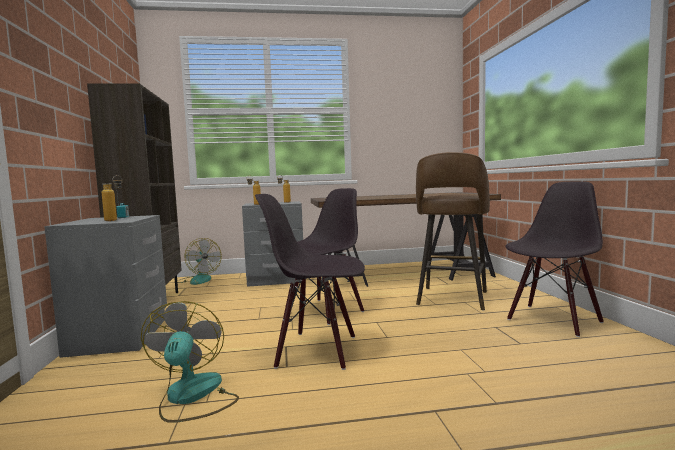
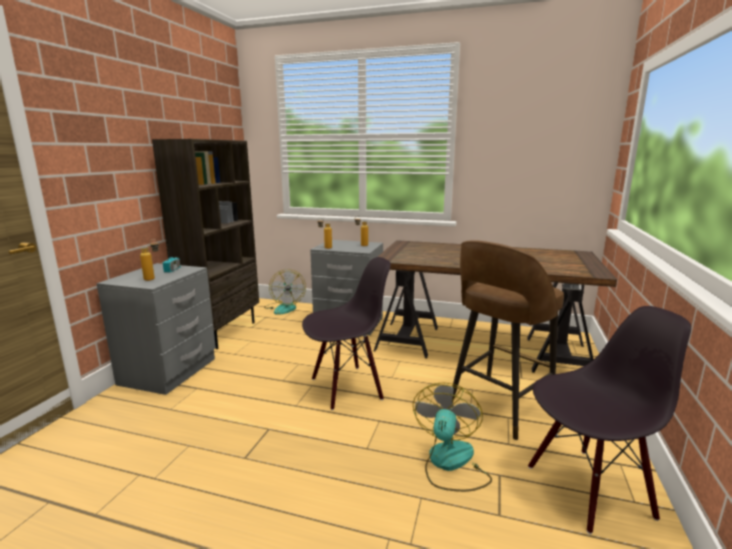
camera: 25 degrees right, 10 degrees up
fan [141,301,239,423] -> fan moved to [413,382,492,492]
black chair [255,194,365,370] -> none

